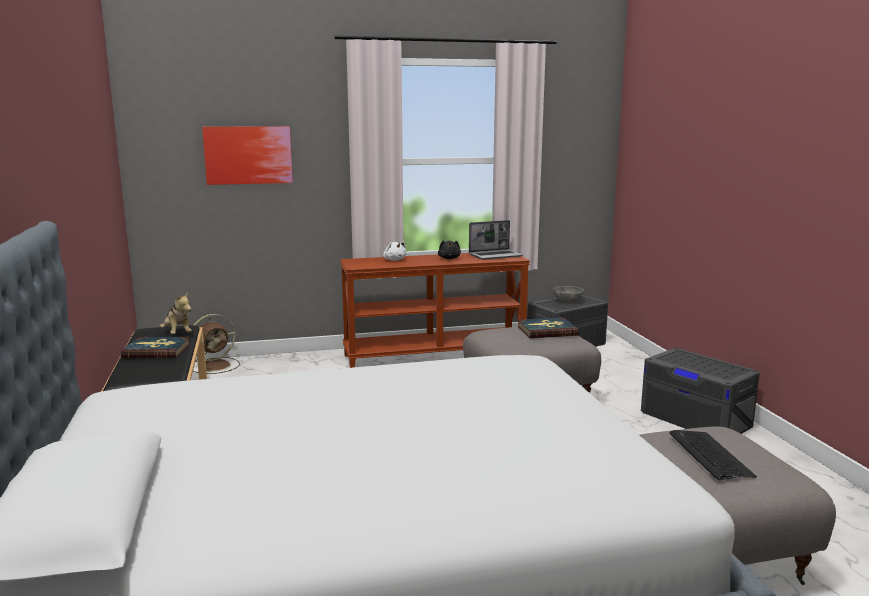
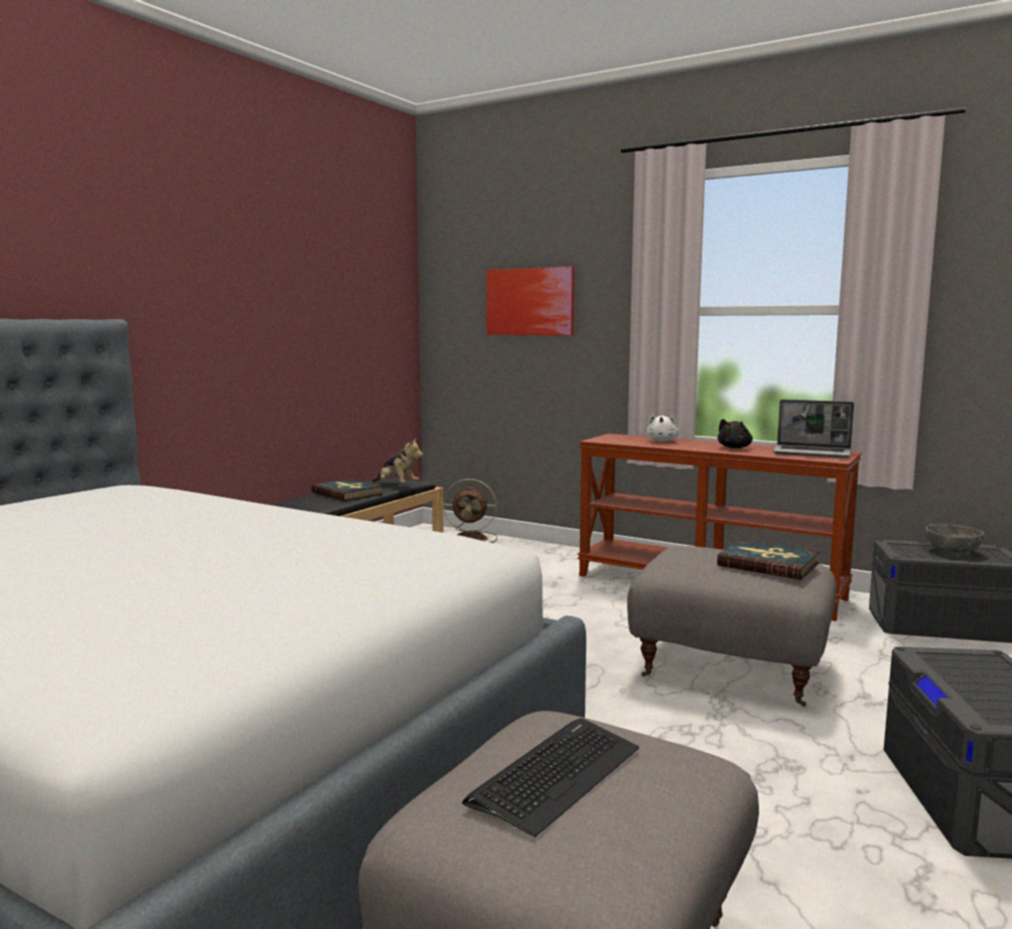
camera: 45 degrees right, 5 degrees down
plush toy [160,292,192,334] -> plush toy turned 60 degrees counterclockwise [372,437,423,483]

